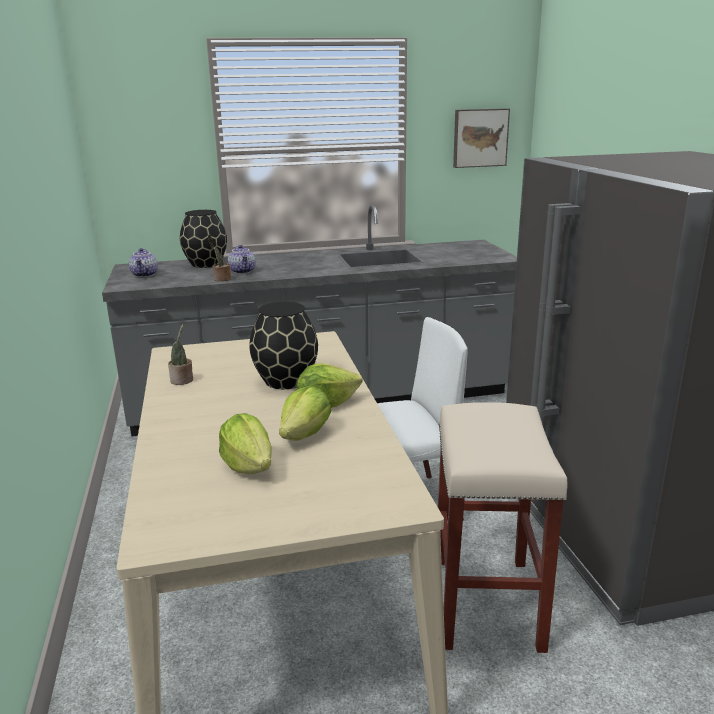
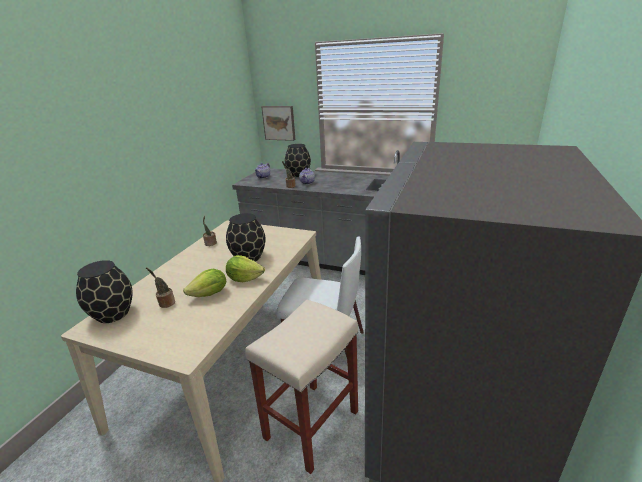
camera: 35 degrees right, 5 degrees up
lettuce [219,413,272,474] -> potted plant [146,268,175,308]
picture [453,108,510,168] -> picture moved to [262,106,295,141]
none -> black vase [76,260,133,323]

